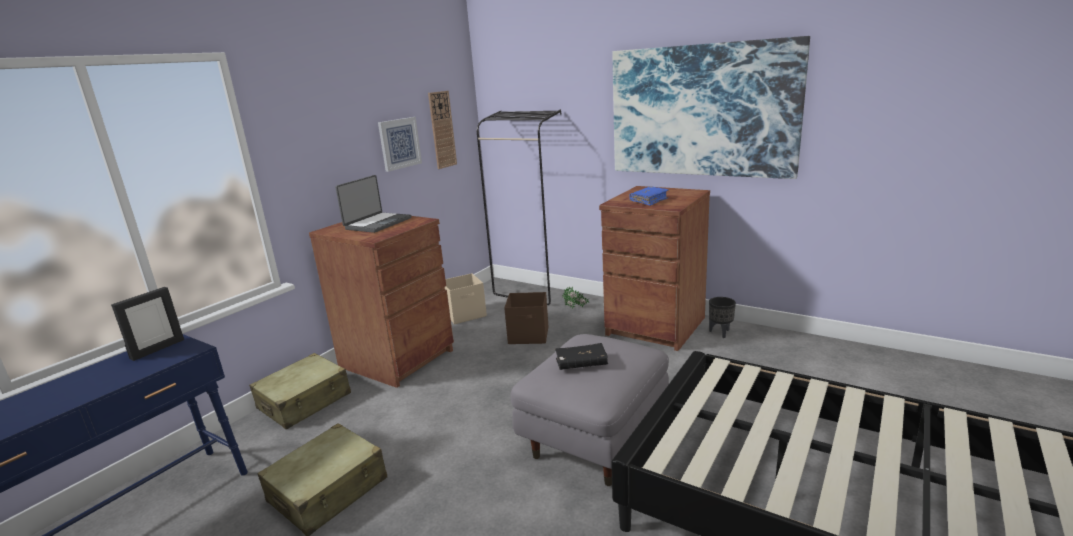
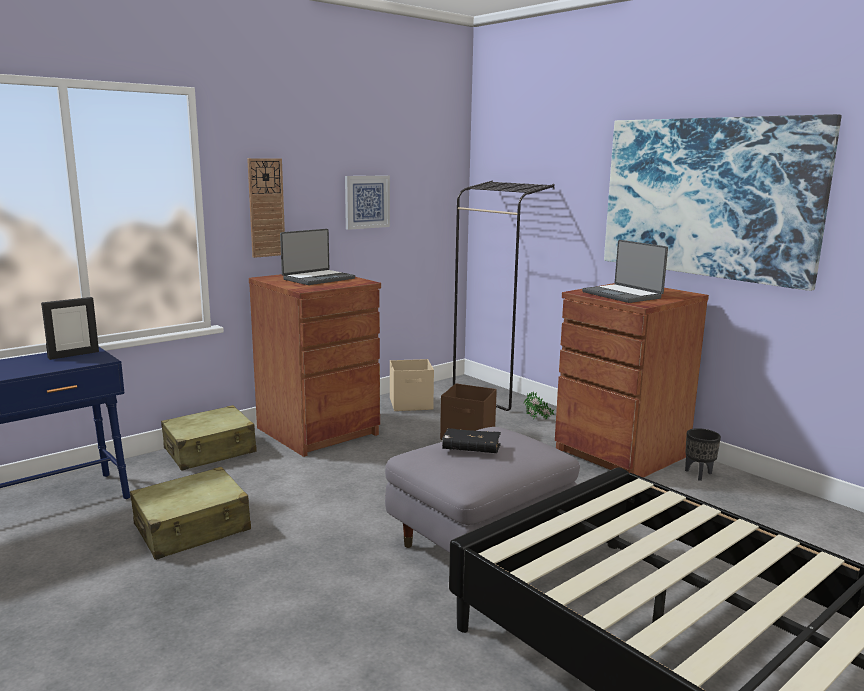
camera: 15 degrees right, 5 degrees down
wall clock [428,91,457,169] -> wall clock moved to [247,158,285,258]
blue book [629,186,669,206] -> laptop [582,240,668,303]

